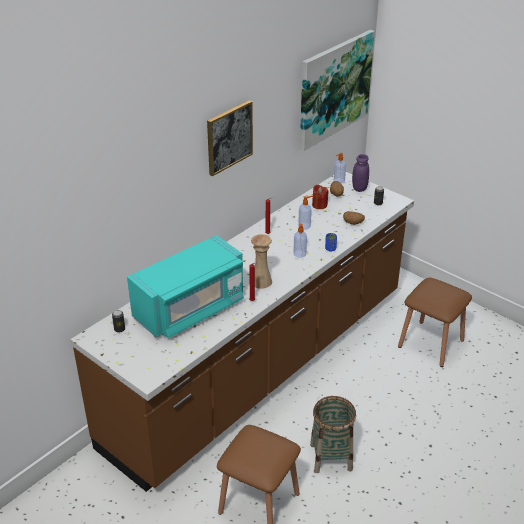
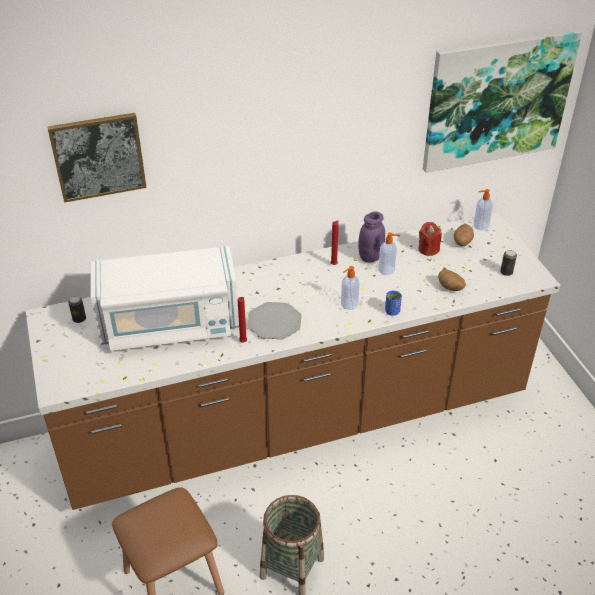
camera: 30 degrees right, 5 degrees up
turquoise microwave [127,235,244,338] -> white microwave [91,246,239,351]
picture [207,100,253,176] -> picture moved to [47,113,147,203]
beige vase [251,234,272,289] -> plate [247,302,302,339]
purple jar [352,154,369,192] -> purple jar moved to [358,212,385,262]
brown stool [398,278,472,367] -> none

